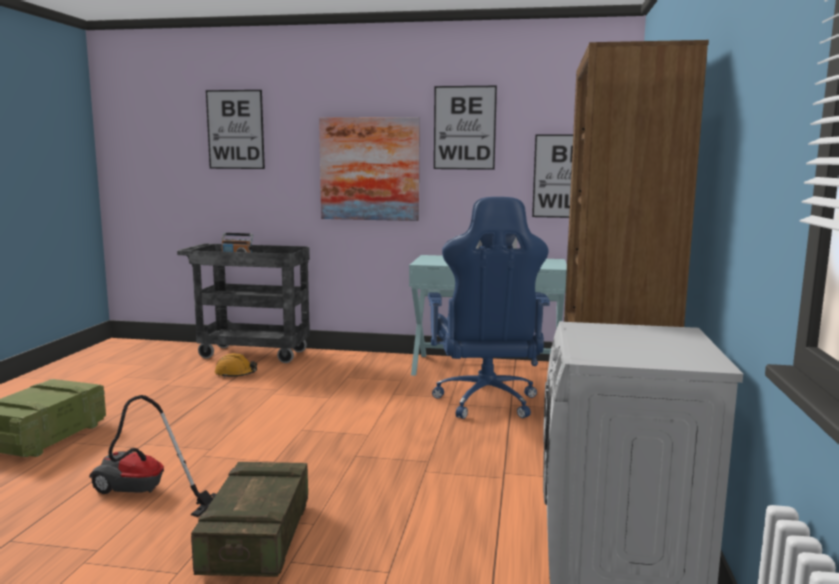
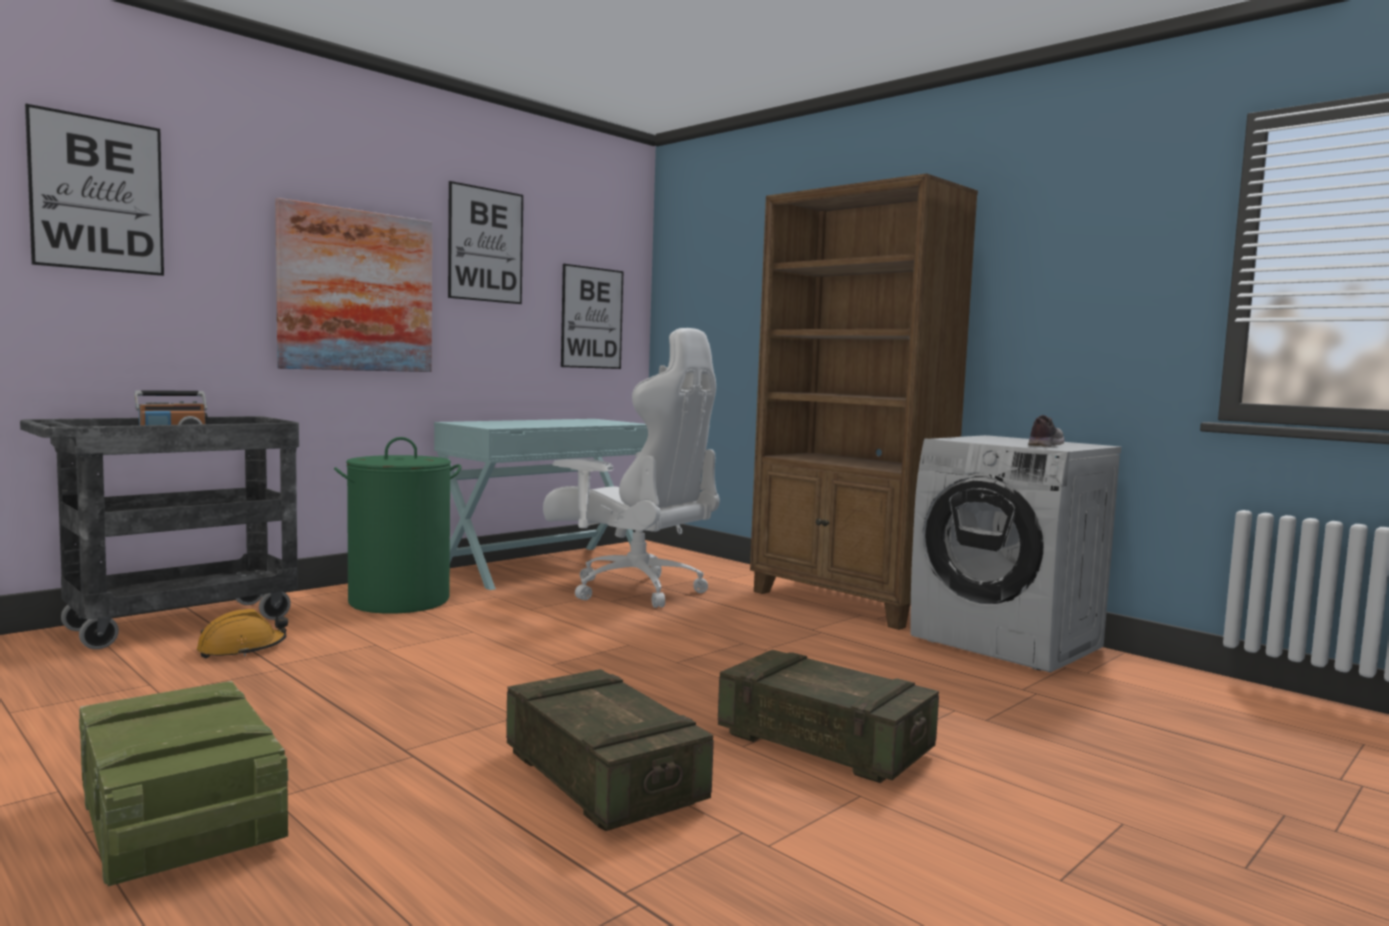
camera: 55 degrees left, 5 degrees down
vacuum cleaner [89,395,216,517] -> crate [506,669,714,831]
blue office chair [428,197,550,419] -> white office chair [543,328,720,608]
none -> green laundry basket [334,437,461,614]
none -> shoe [1028,415,1064,447]

